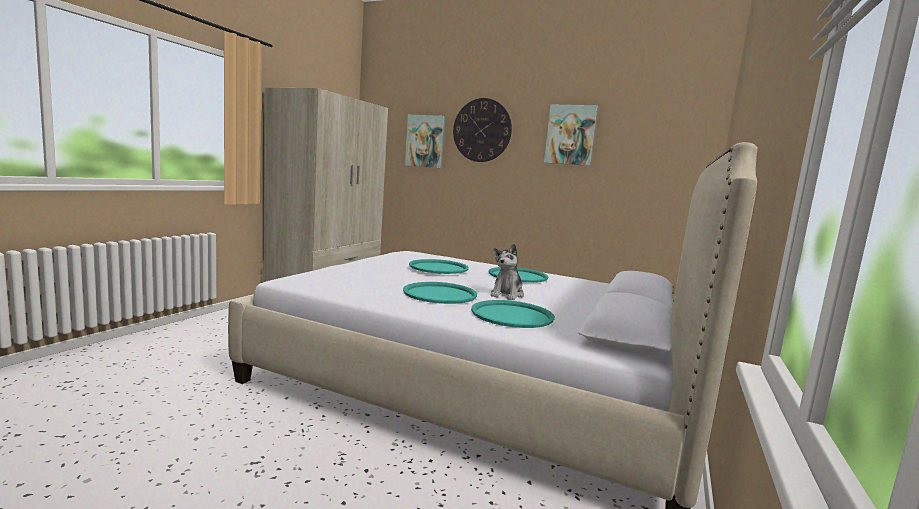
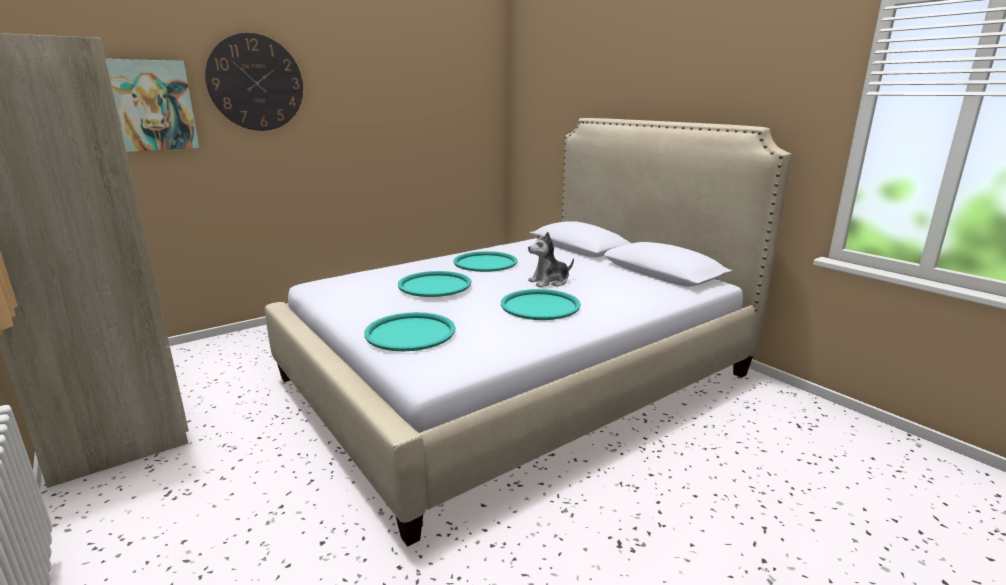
camera: 60 degrees left, 10 degrees up
turquoise tray [471,300,555,328] -> turquoise tray moved to [364,312,455,352]
plush toy [491,244,524,300] -> plush toy turned 105 degrees clockwise [528,232,574,287]
picture [544,104,598,166] -> none

